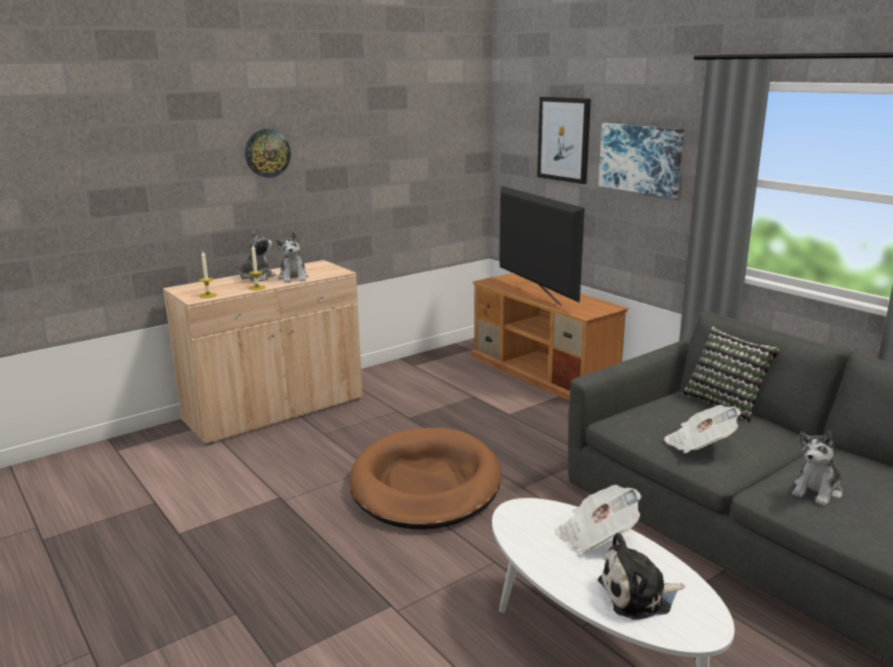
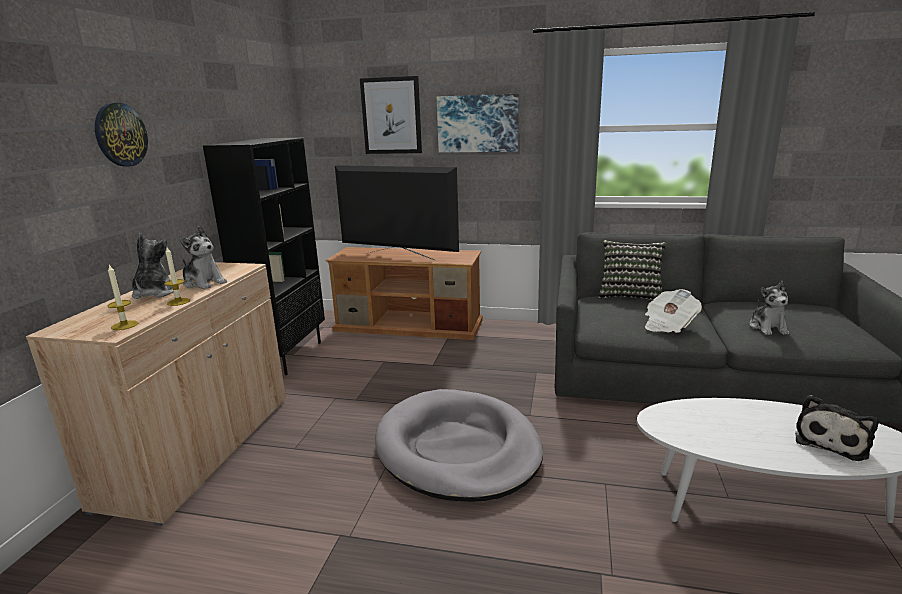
camera: 40 degrees left, 0 degrees up
brown dog bed [349,428,501,529] -> grey dog bed [375,389,543,502]
newspaper [555,485,642,553] -> none
none -> black bookcase [203,137,325,375]

